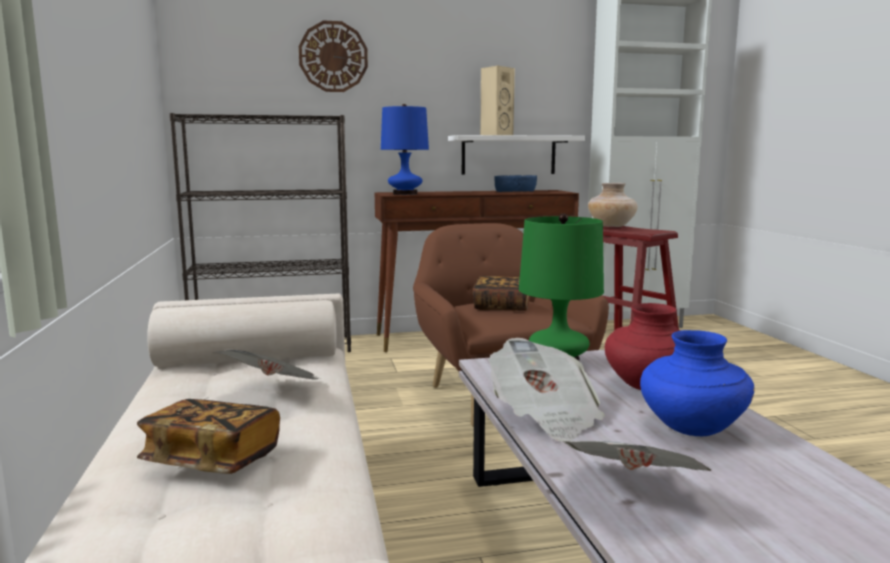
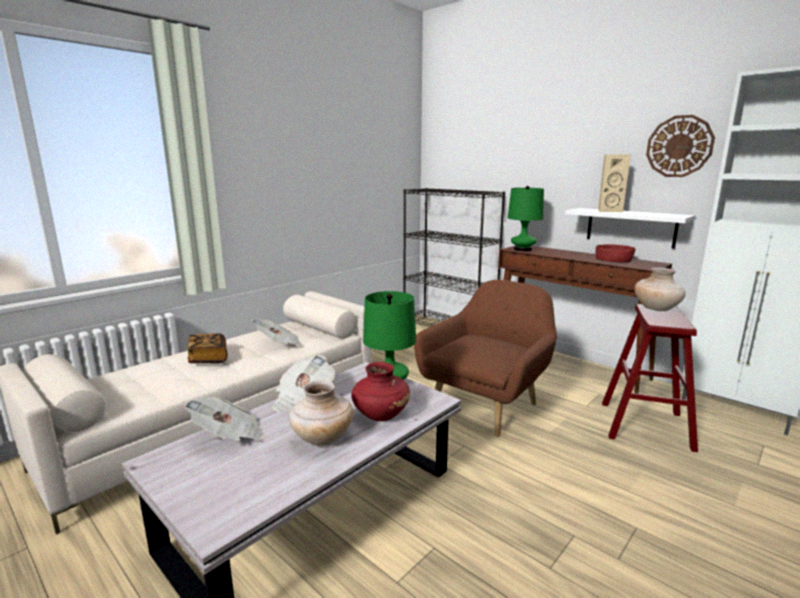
camera: 55 degrees right, 5 degrees up
wall clock [299,21,368,92] -> wall clock moved to [646,115,715,177]
blue table lamp [381,104,429,195] -> green table lamp [508,186,544,252]
book [473,276,531,311] -> none
blue bowl [494,175,537,192] -> red bowl [596,244,636,263]
blue vase [640,330,755,436] -> beige vase [289,380,354,446]

